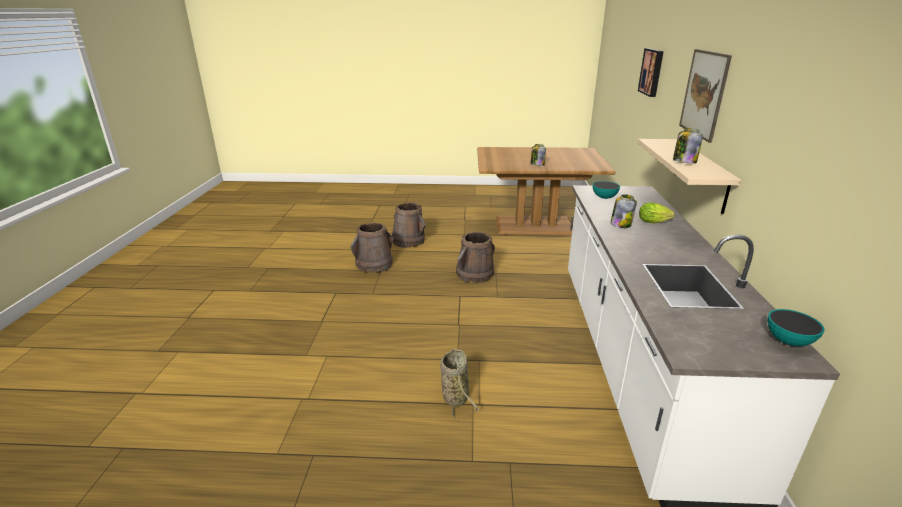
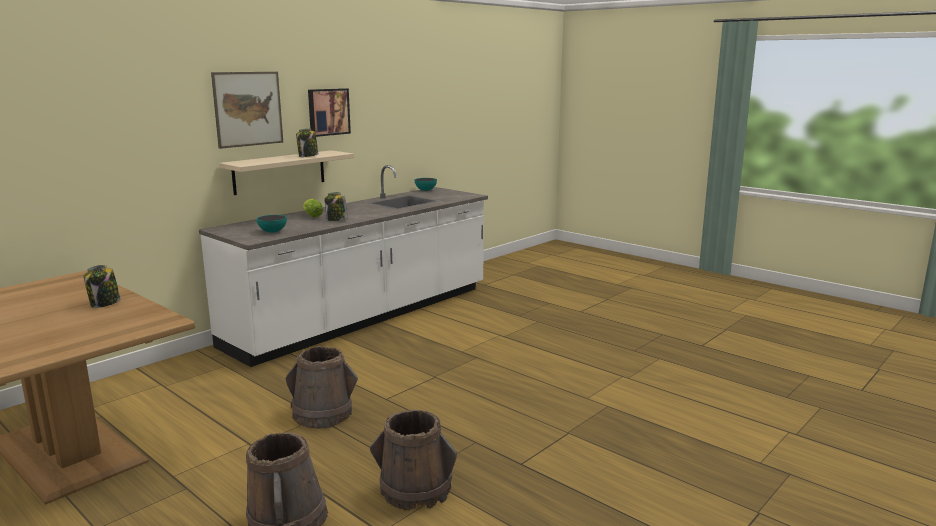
camera: 140 degrees left, 10 degrees down
basket [440,349,480,420] -> none
picture [638,48,664,97] -> picture moved to [308,88,351,137]

